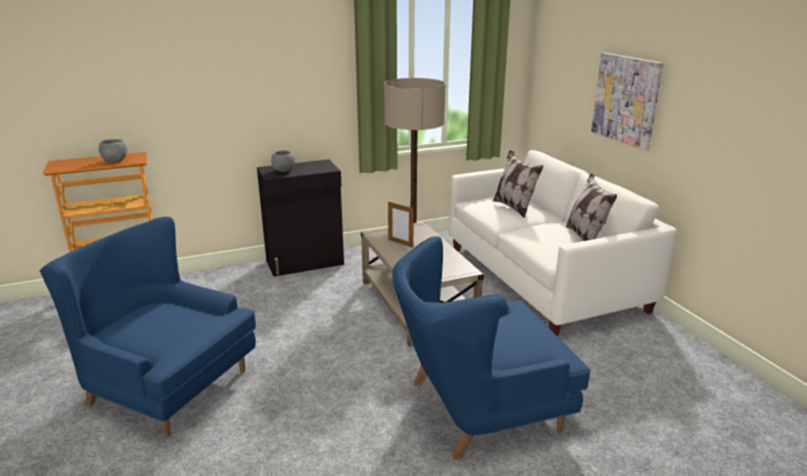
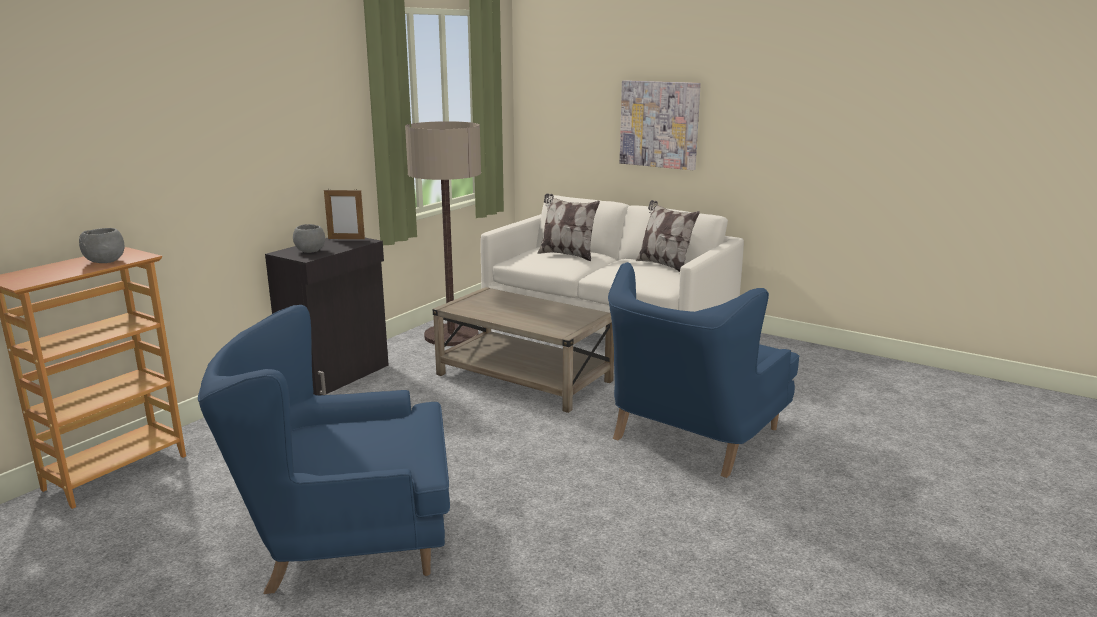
camera: 35 degrees left, 5 degrees down
picture frame [388,202,414,248] -> picture frame moved to [324,188,365,239]

